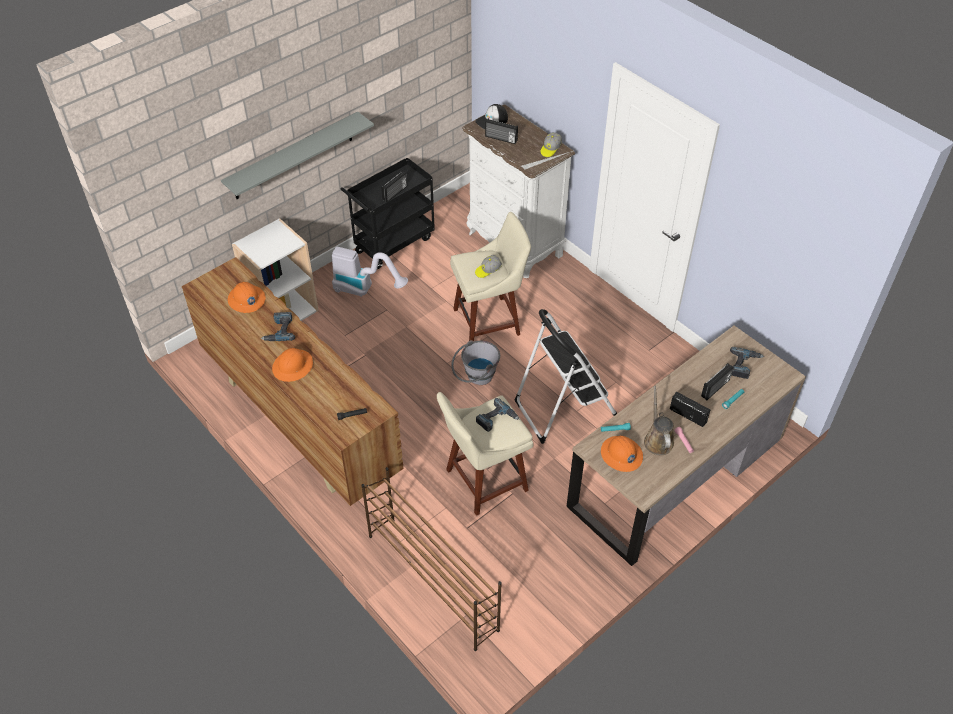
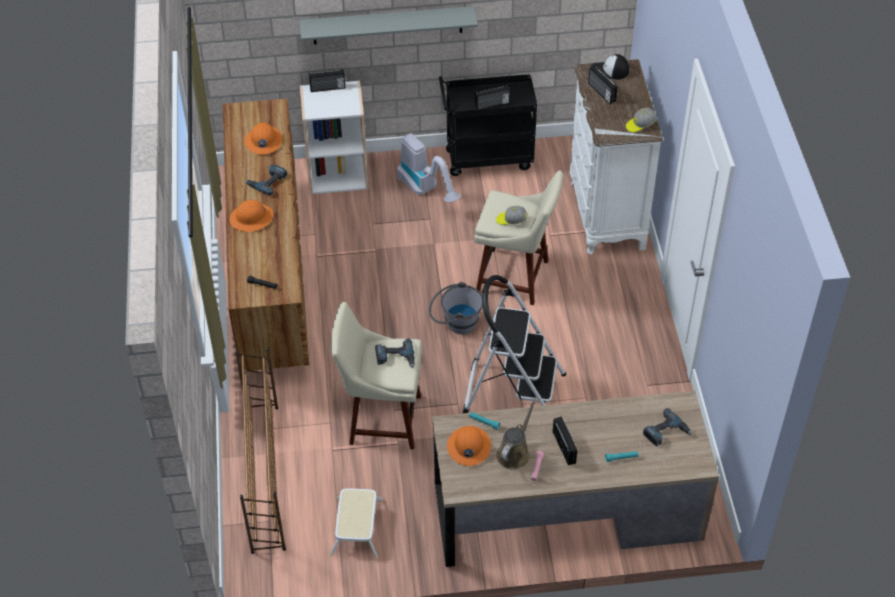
camera: 35 degrees right, 0 degrees up
radio [701,363,733,400] -> radio moved to [309,69,345,92]
none -> beige step ladder [330,488,384,559]

